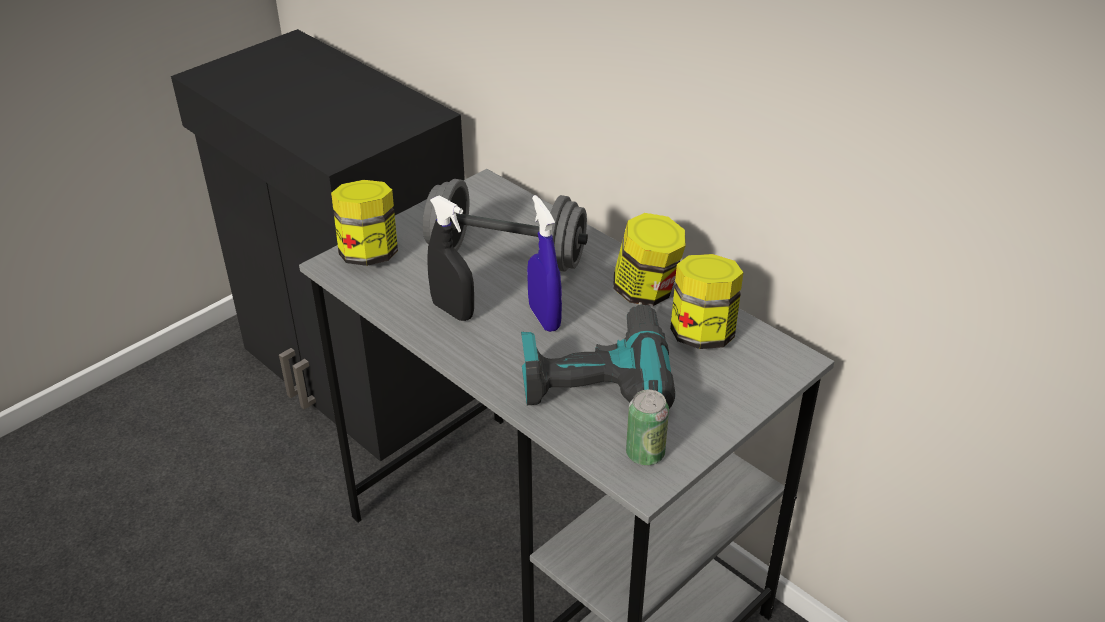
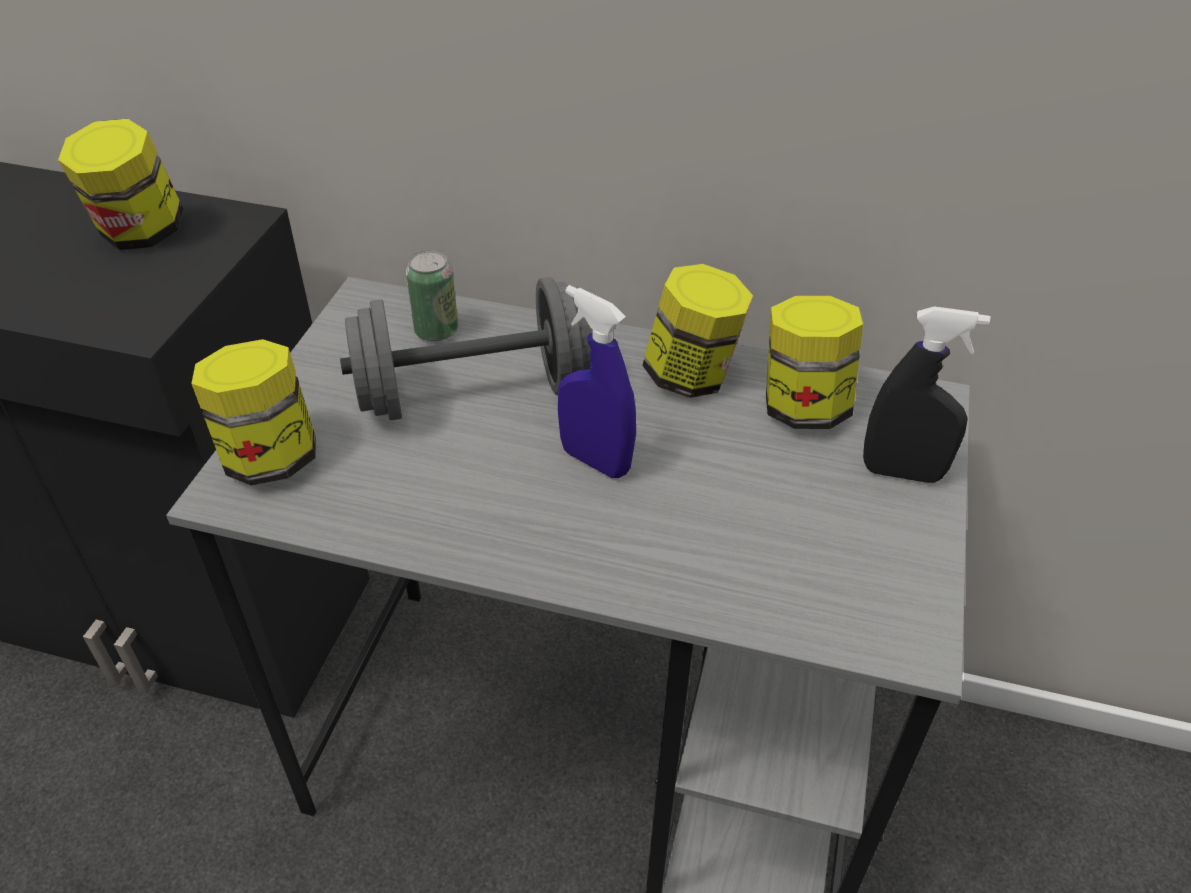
camera: 30 degrees left, 5 degrees up
black spray bottle [427,195,474,321] -> black spray bottle moved to [863,306,990,483]
power drill [521,302,675,409] -> none
can [626,390,669,465] -> can moved to [406,250,458,341]
none -> jar [58,119,183,250]

